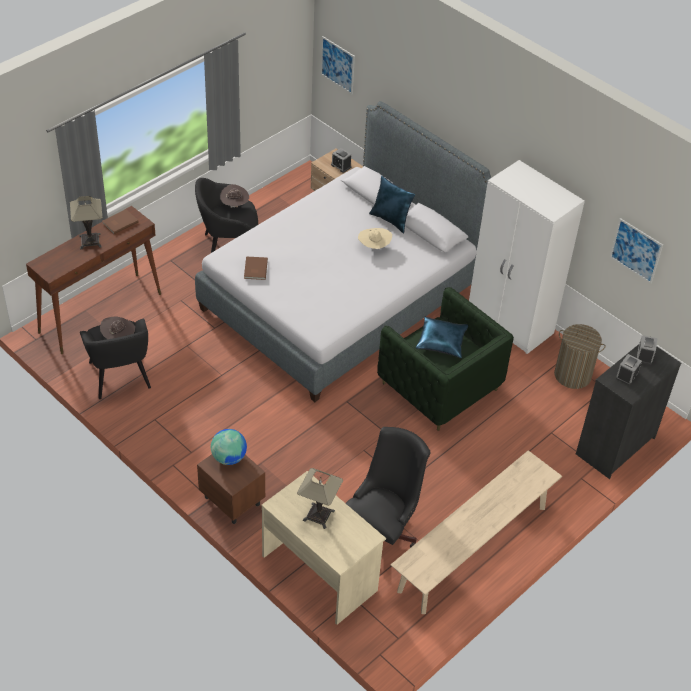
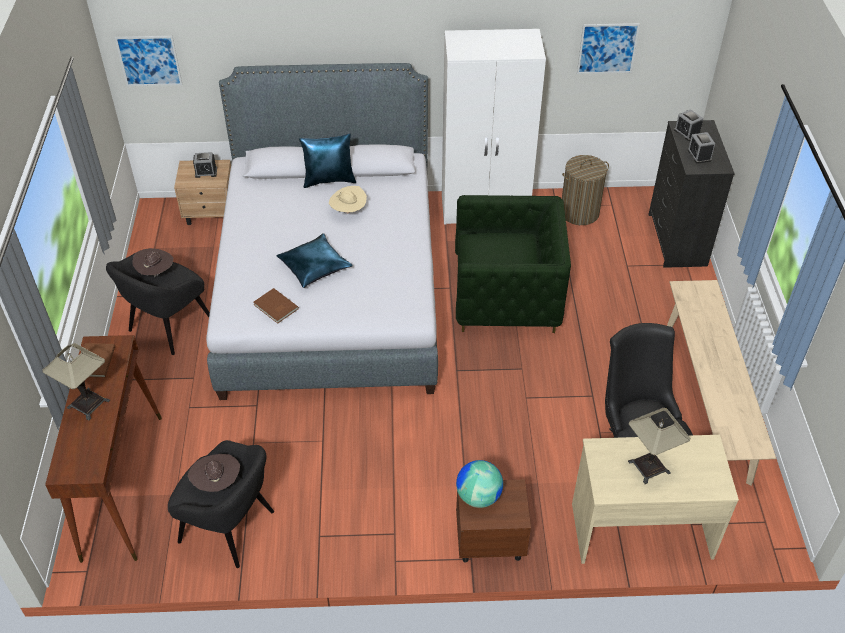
camera: 45 degrees left, 0 degrees up
blue pillow [416,317,468,358] -> blue pillow moved to [276,233,353,288]

